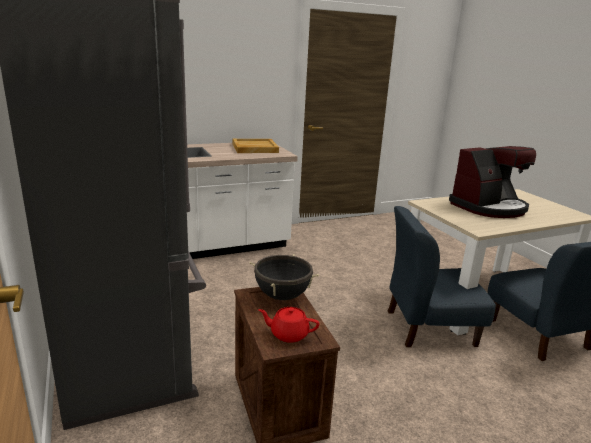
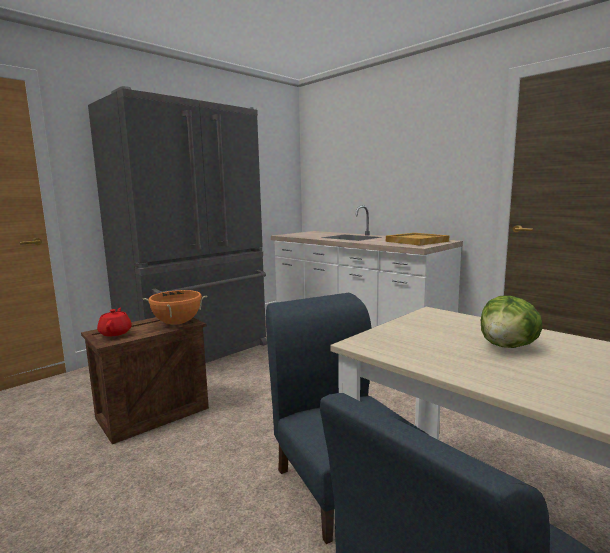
camera: 70 degrees right, 10 degrees down
black cooking pot [249,254,319,300] -> orange cooking pot [143,290,207,325]
coffee machine [449,146,536,218] -> lettuce [481,296,543,348]

